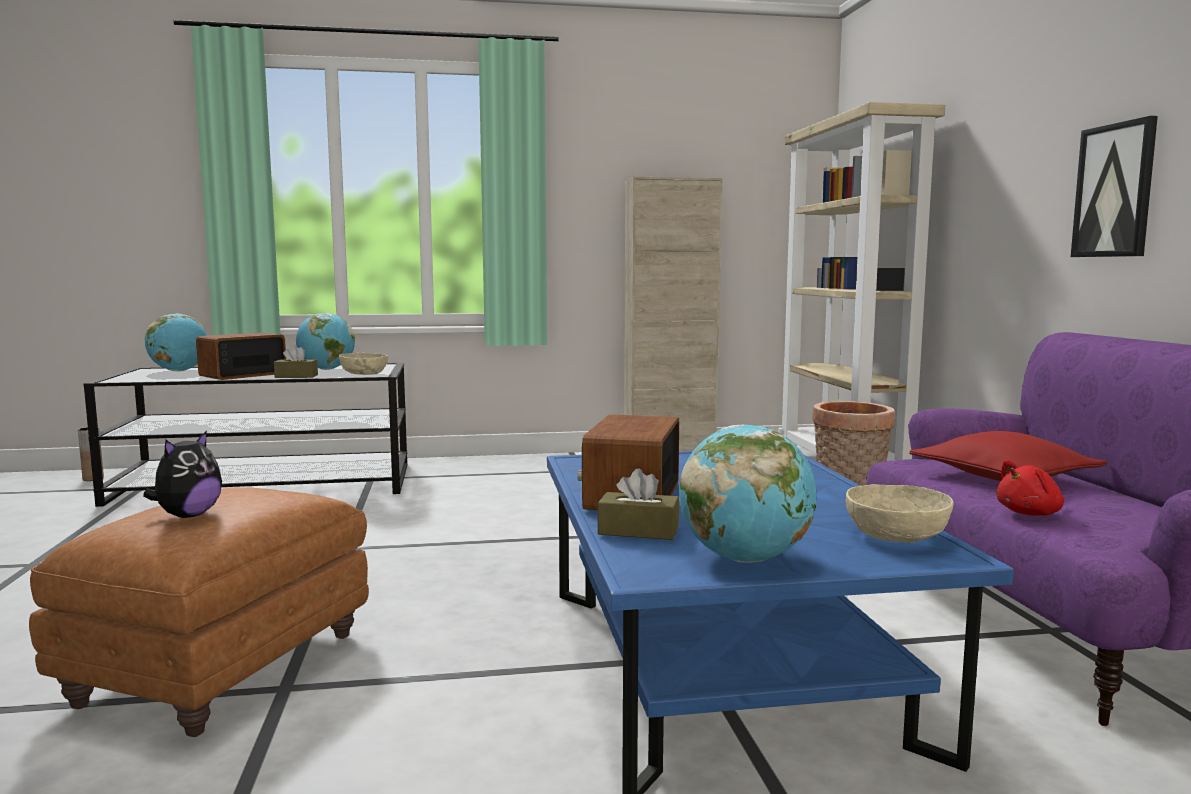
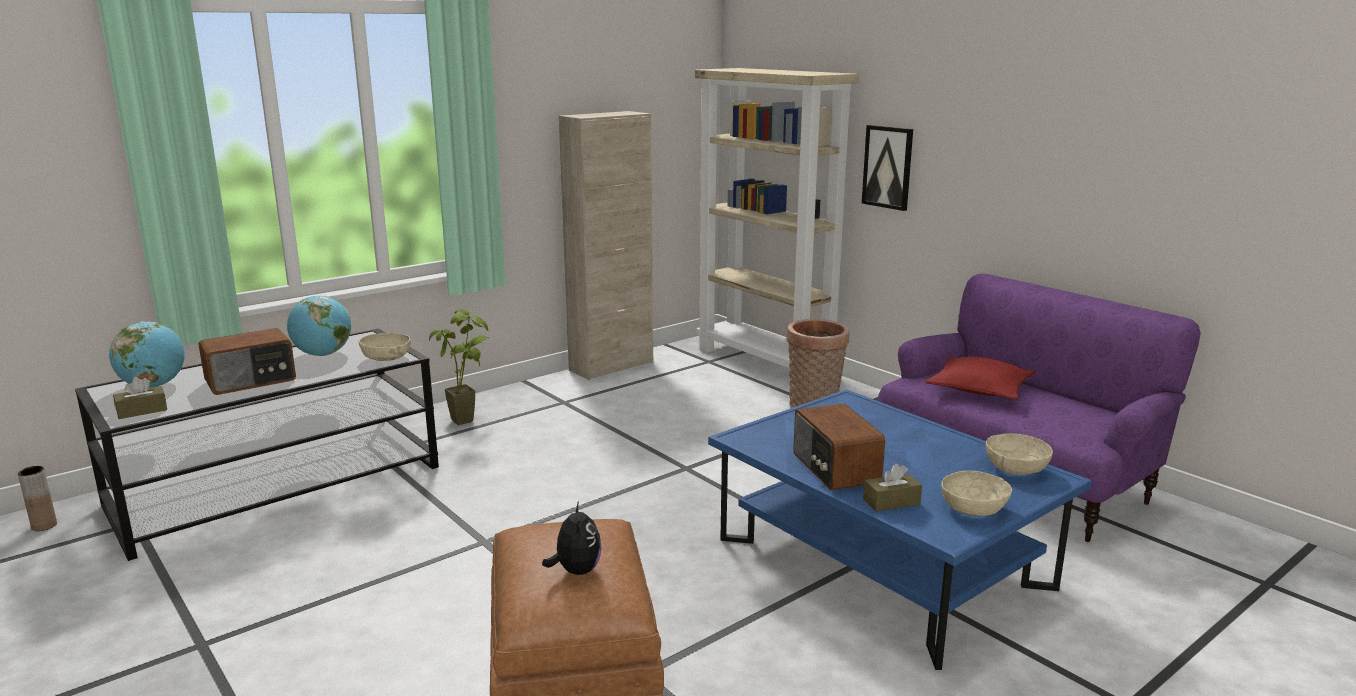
camera: 30 degrees left, 10 degrees up
radio [196,332,286,380] -> radio turned 135 degrees counterclockwise [198,328,296,395]
brown tissue box [274,345,318,378] -> brown tissue box moved to [113,377,167,419]
globe [679,424,817,563] -> beige bowl [941,471,1012,516]
red plush toy [996,460,1064,516] -> none
picture [1071,116,1158,257] -> picture moved to [862,125,913,211]
none -> potted plant [429,309,489,425]

